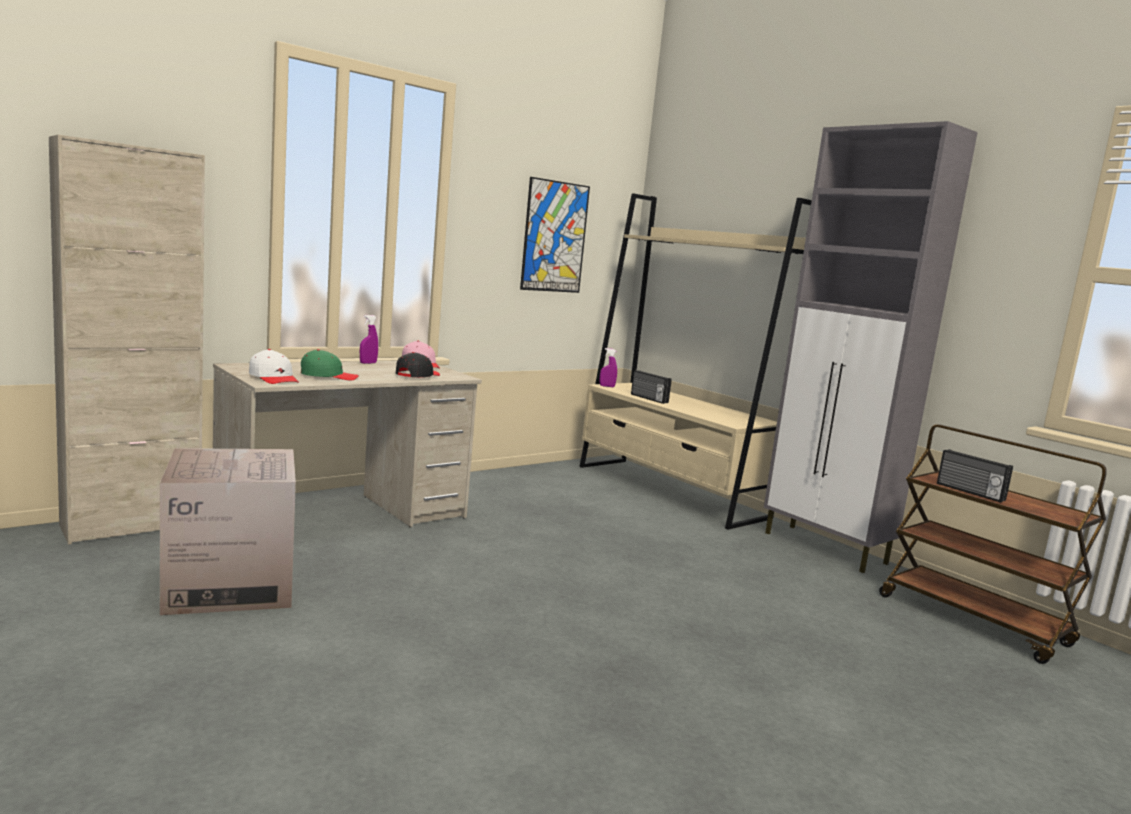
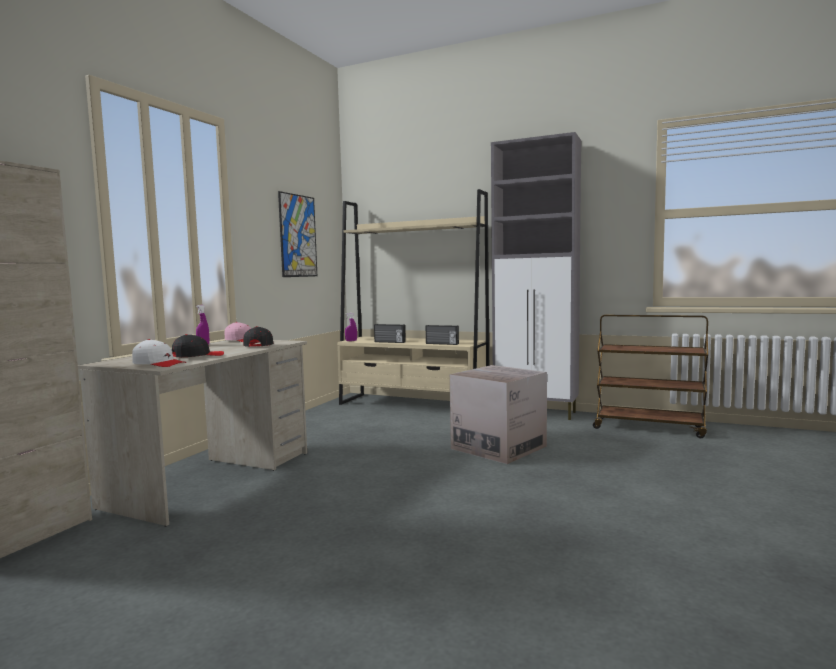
camera: 25 degrees left, 5 degrees down
cardboard box [160,448,296,615] -> cardboard box moved to [450,365,547,464]
green cap [301,349,359,380] -> black cap [172,334,224,357]
radio [937,449,1013,502] -> radio moved to [426,325,459,345]

